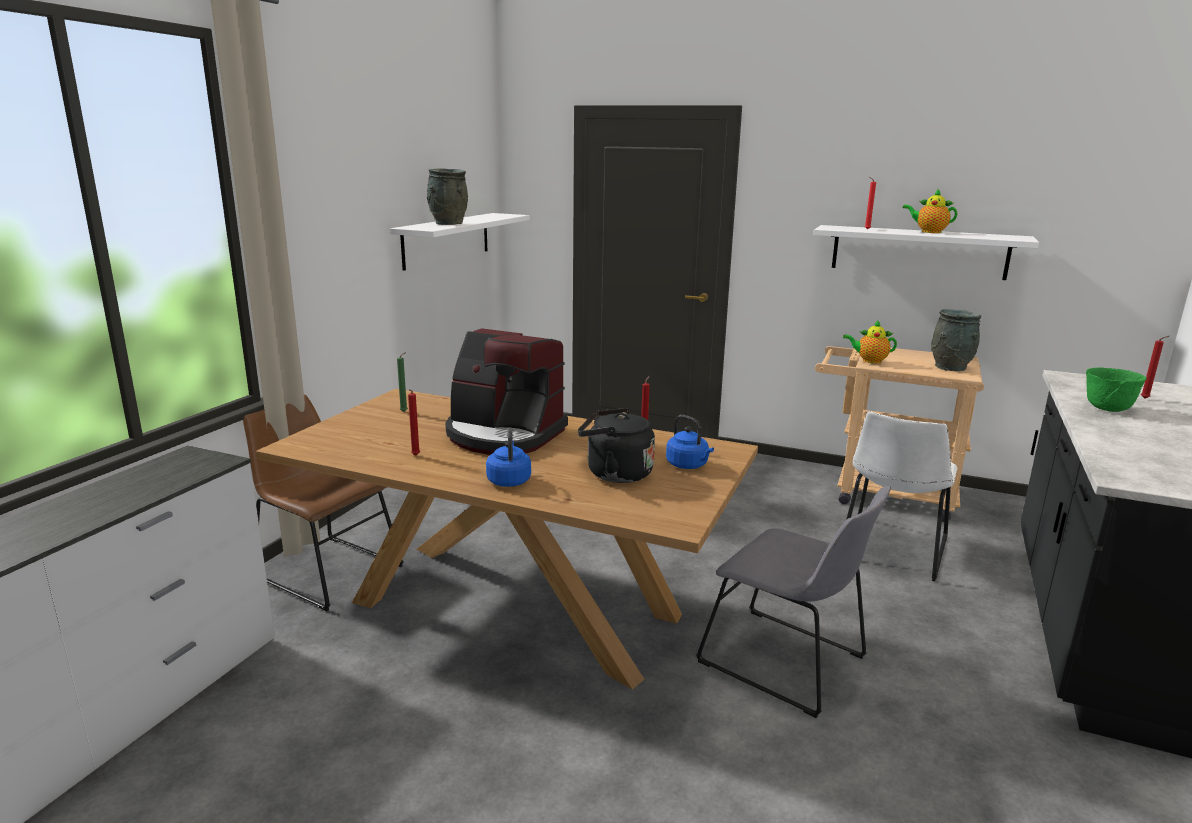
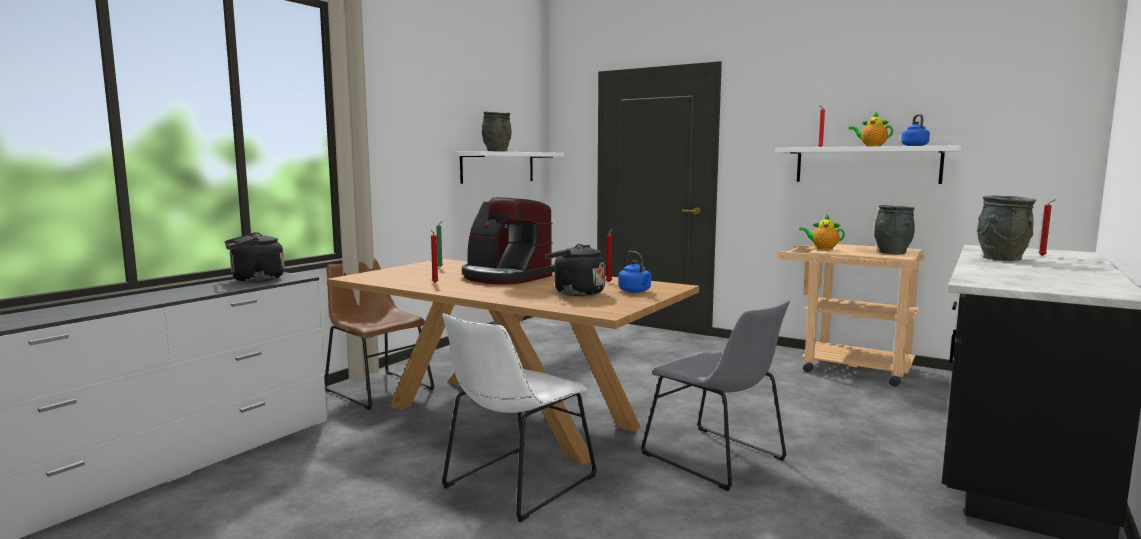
camera: 10 degrees right, 10 degrees down
blue kettle [486,428,531,487] -> blue kettle moved to [901,114,930,146]
white chair [846,411,957,581] -> white chair moved to [442,313,597,522]
green bowl [1086,367,1146,412] -> grey vase [977,196,1036,261]
none -> black kettle [225,232,285,282]

